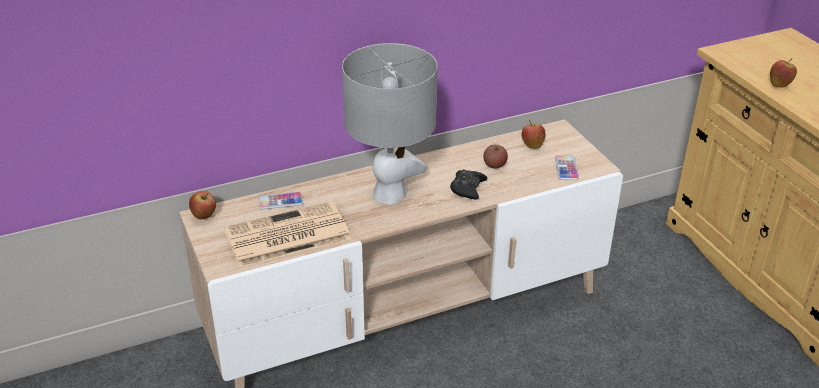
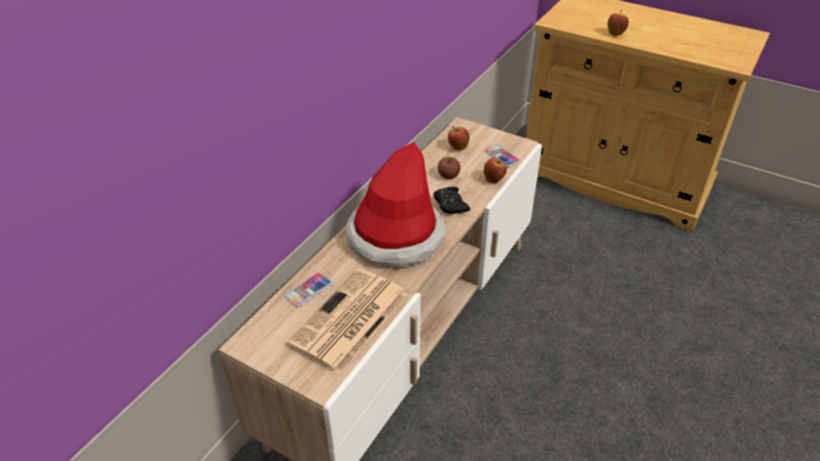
camera: 35 degrees left, 5 degrees up
apple [189,191,216,220] -> apple moved to [484,157,507,183]
grey table lamp [342,43,438,205] -> hat [345,142,446,267]

